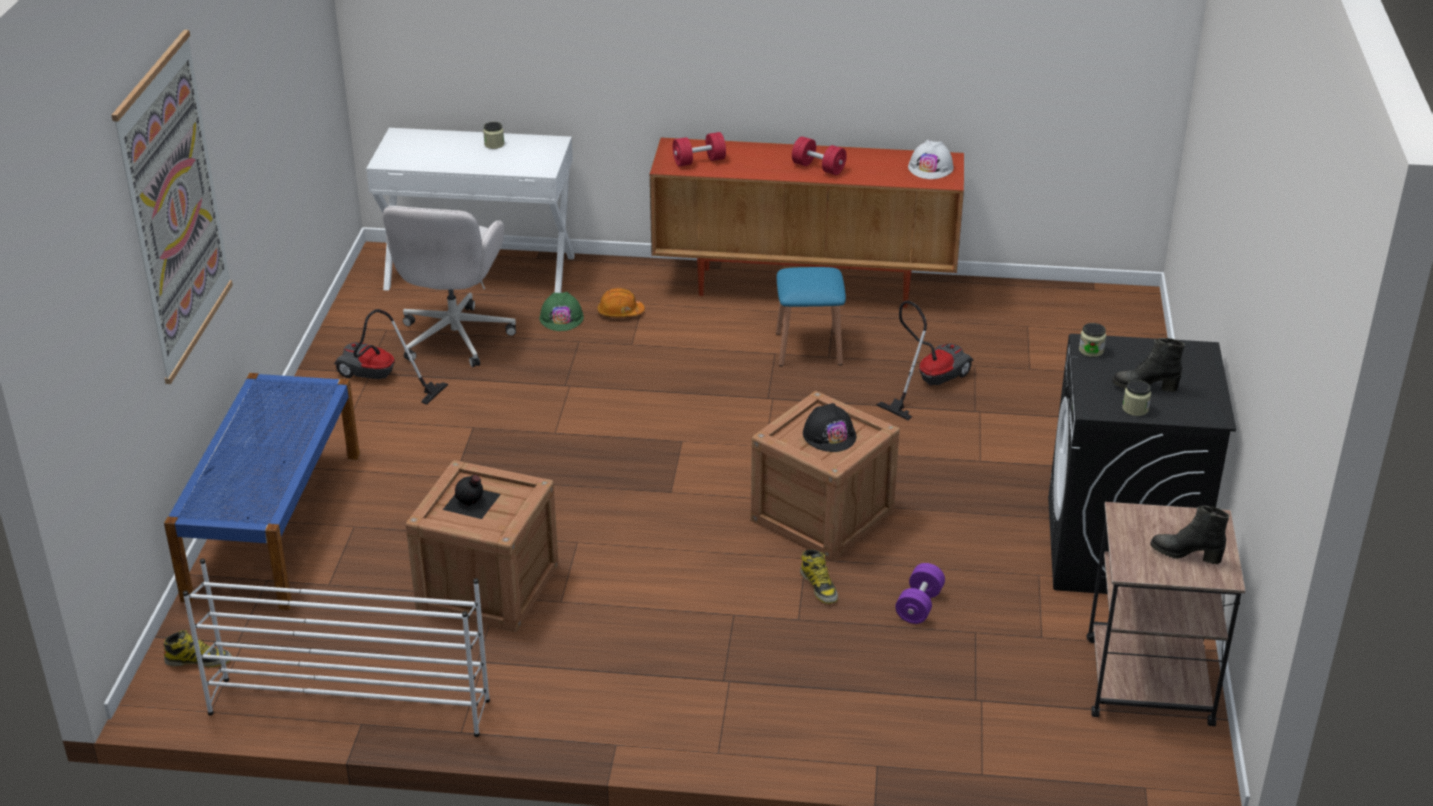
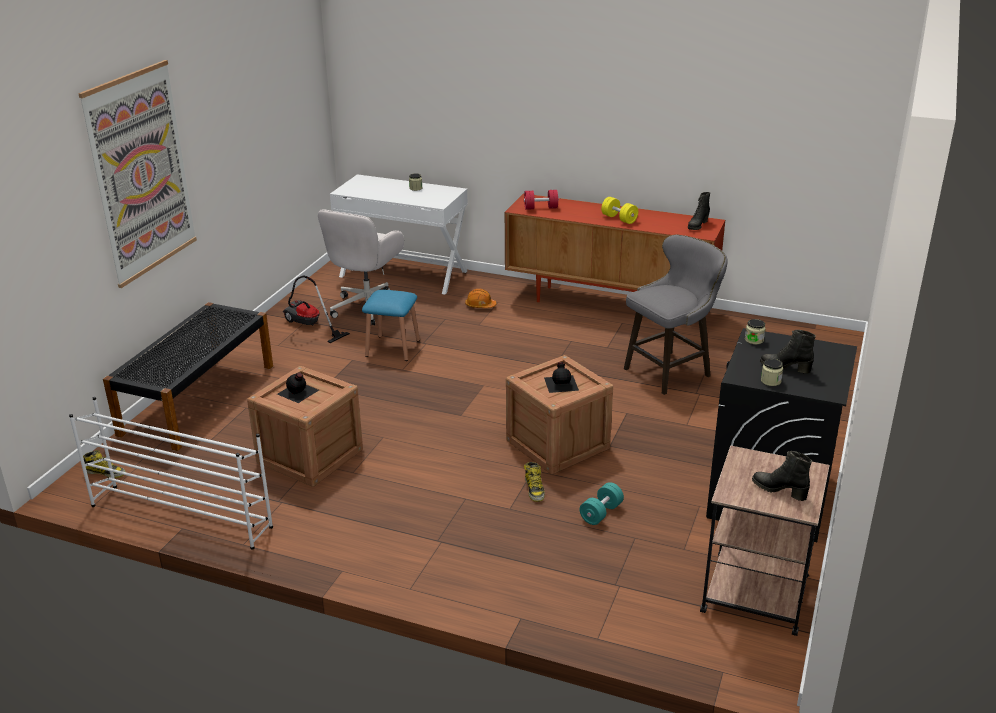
camera: 15 degrees right, 5 degrees down
blue bench [164,373,360,610] -> black bench [103,302,273,451]
green hard hat [539,292,584,331] -> none
blue stool [776,267,846,366] -> blue stool moved to [362,290,420,361]
red dumbbell [792,137,846,175] -> yellow dumbbell [601,197,638,224]
black hard hat [803,403,856,452] -> black bottle [544,362,579,393]
vacuum cleaner [876,301,973,420] -> grey stool [624,234,727,395]
purple dumbbell [895,563,945,624] -> turquoise dumbbell [580,482,624,525]
white hard hat [908,140,954,179] -> black boot [688,192,710,230]

